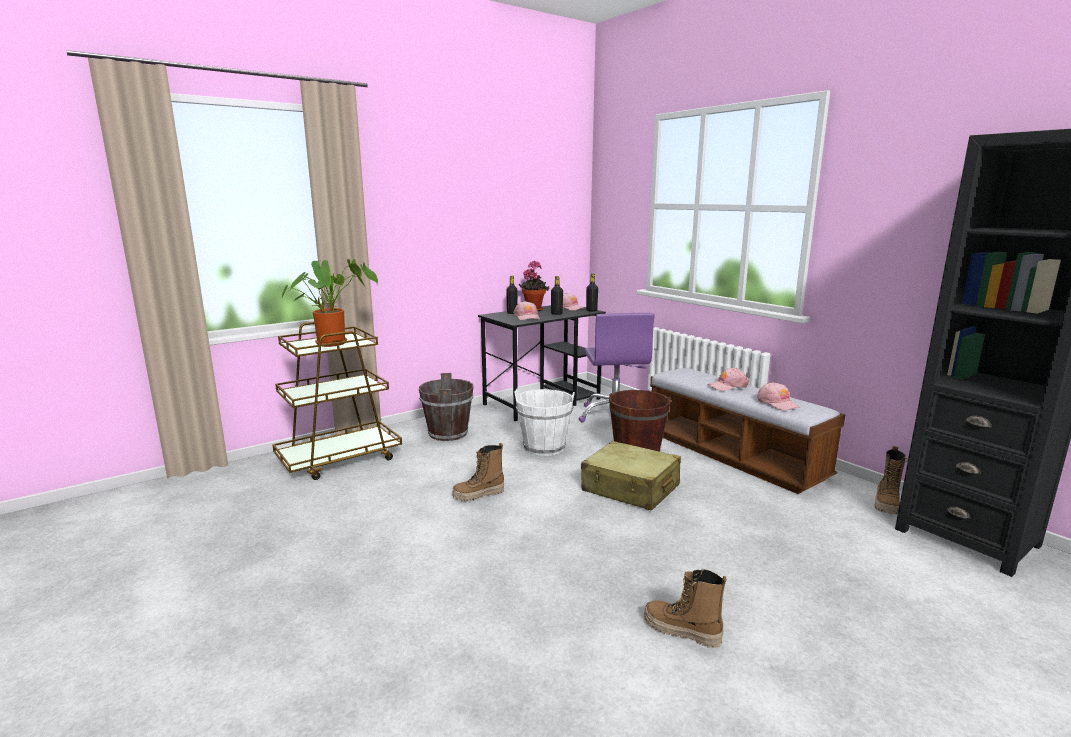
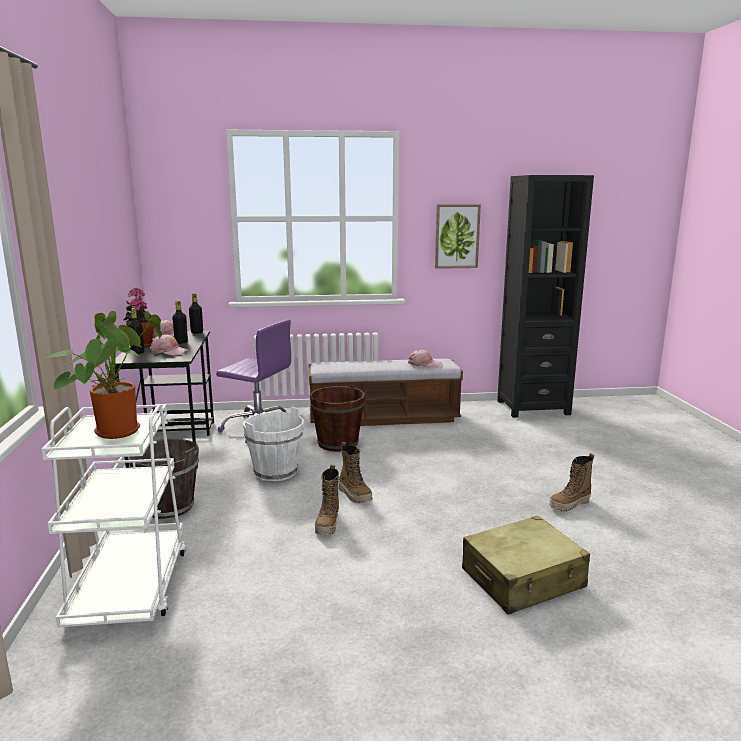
camera: 60 degrees left, 0 degrees up
brown cart [272,322,402,480] -> white cart [42,404,186,627]
beige suitcase [581,441,681,511] -> beige suitcase moved to [462,516,590,615]
pink cap [707,368,749,391] -> none
boot [875,446,908,515] -> boot moved to [339,442,372,503]
none -> picture [435,204,481,269]

